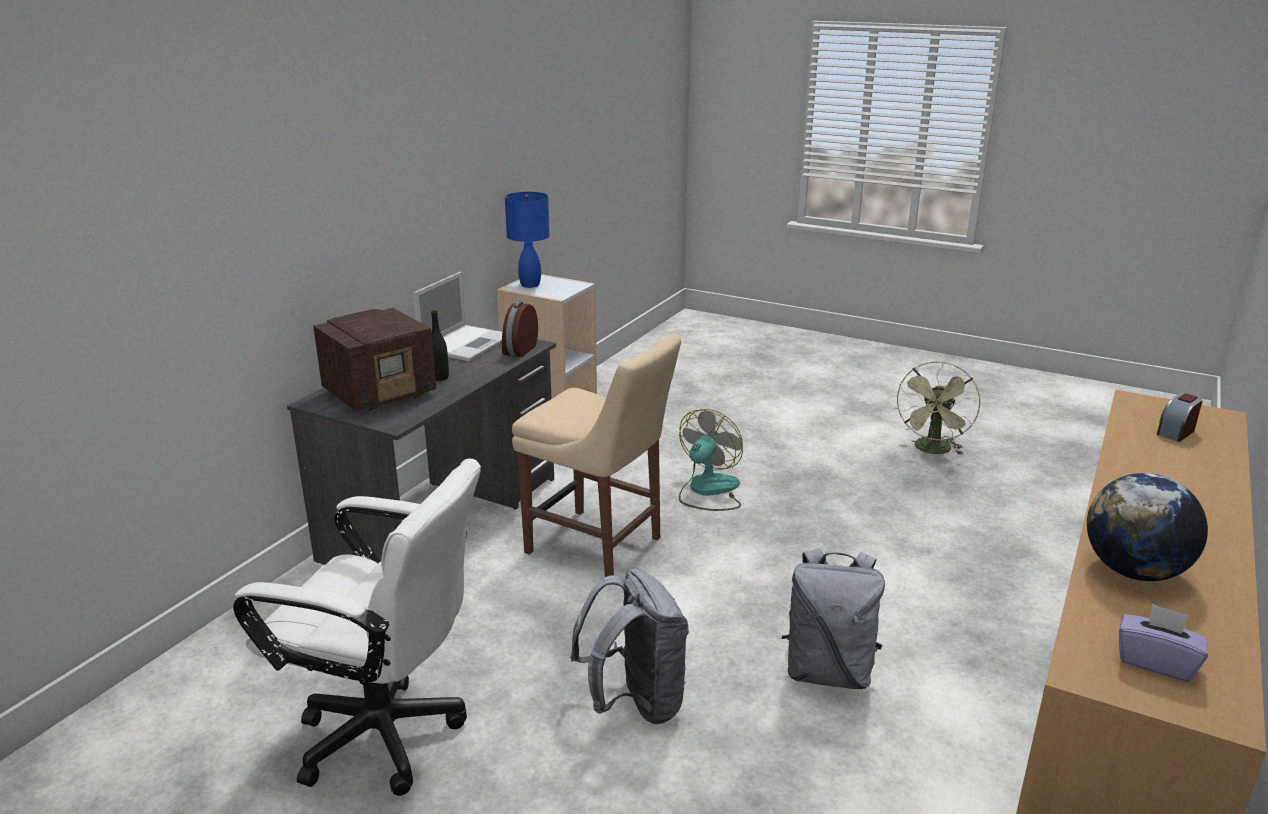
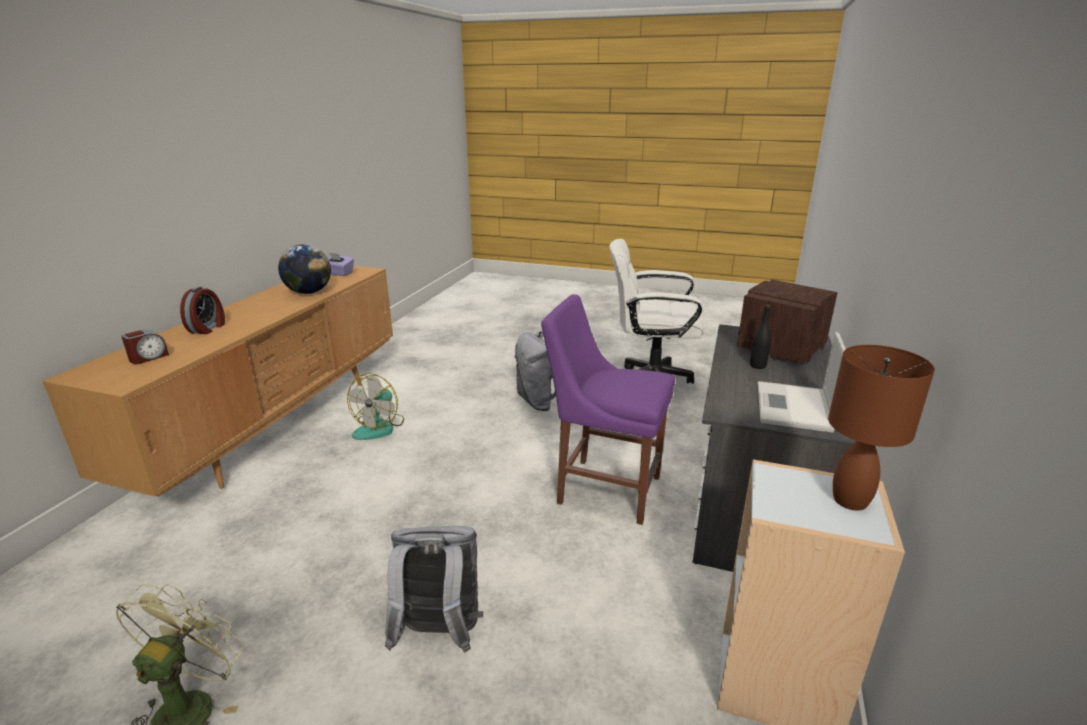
camera: 170 degrees right, 0 degrees up
alarm clock [502,301,538,357] -> alarm clock moved to [180,287,225,334]
blue table lamp [505,192,550,288] -> brown table lamp [828,345,935,510]
beige chair [512,333,681,577] -> purple chair [541,294,675,525]
fan [679,409,743,511] -> fan moved to [347,373,404,440]
grey backpack [782,548,885,689] -> grey backpack moved to [385,526,483,653]

